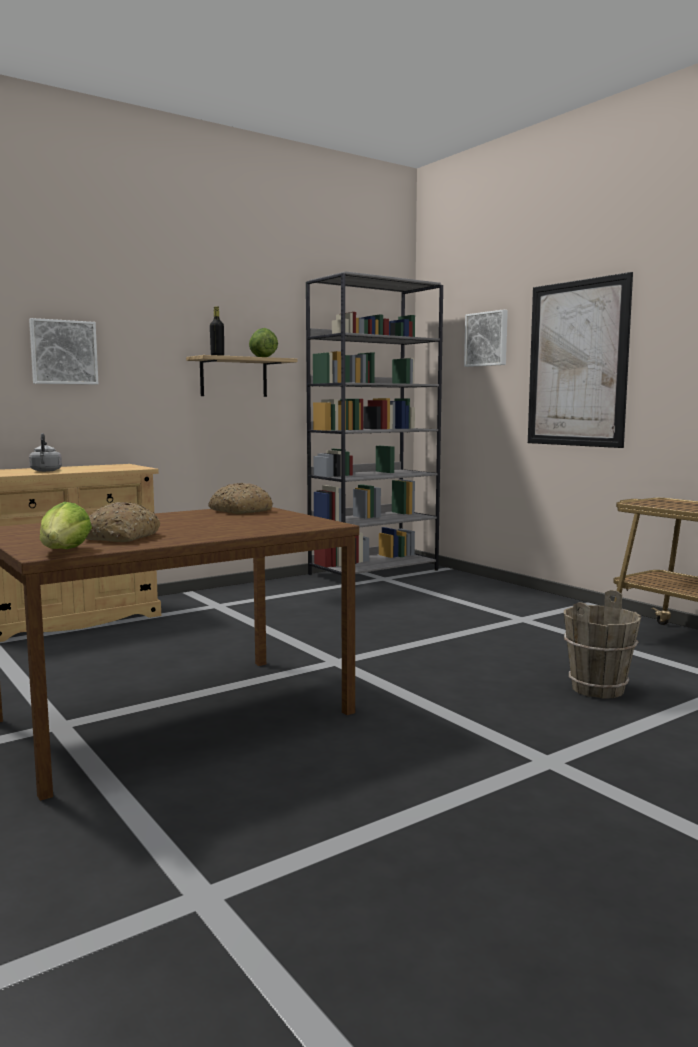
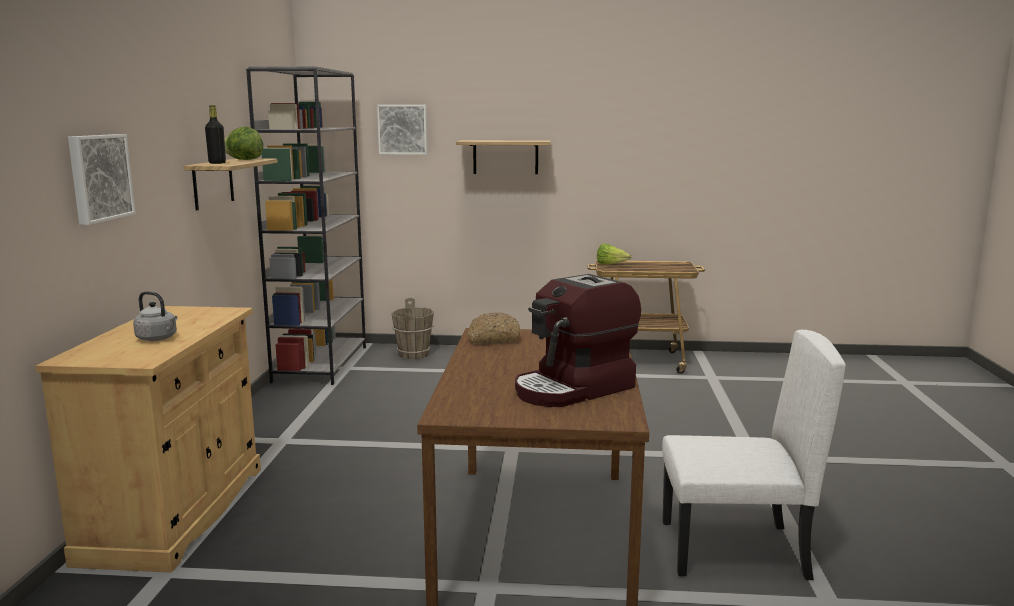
camera: 50 degrees left, 5 degrees up
lettuce [40,502,92,549] -> lettuce moved to [597,244,631,265]
bread [86,502,160,542] -> coffee machine [515,274,641,407]
picture [528,272,633,448] -> shelf [456,140,551,174]
brown bucket [564,590,641,699] -> brown bucket moved to [392,298,434,359]
none -> white chair [662,330,846,580]

